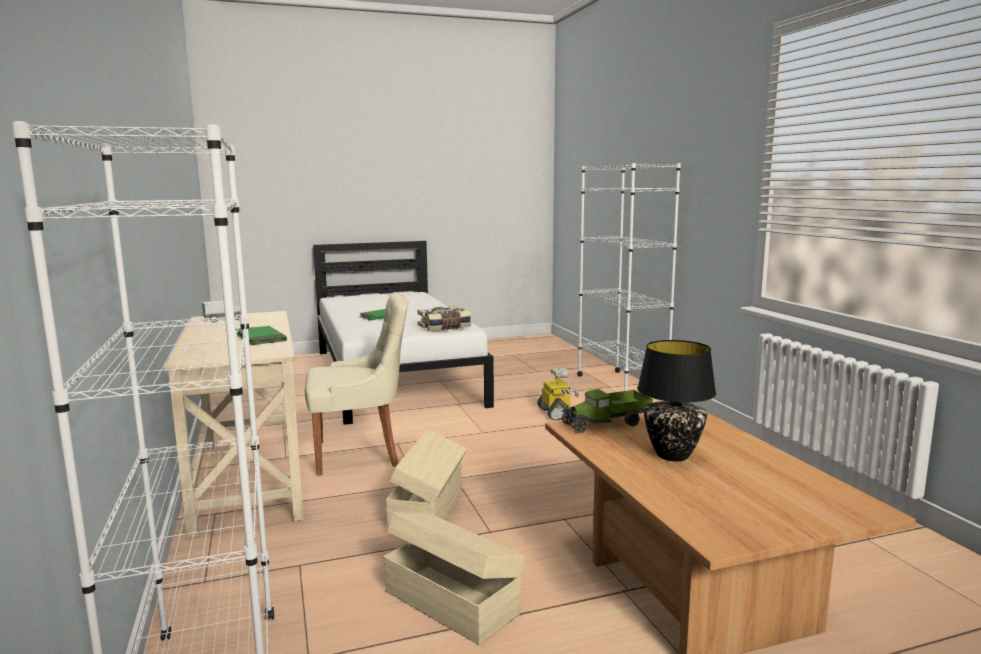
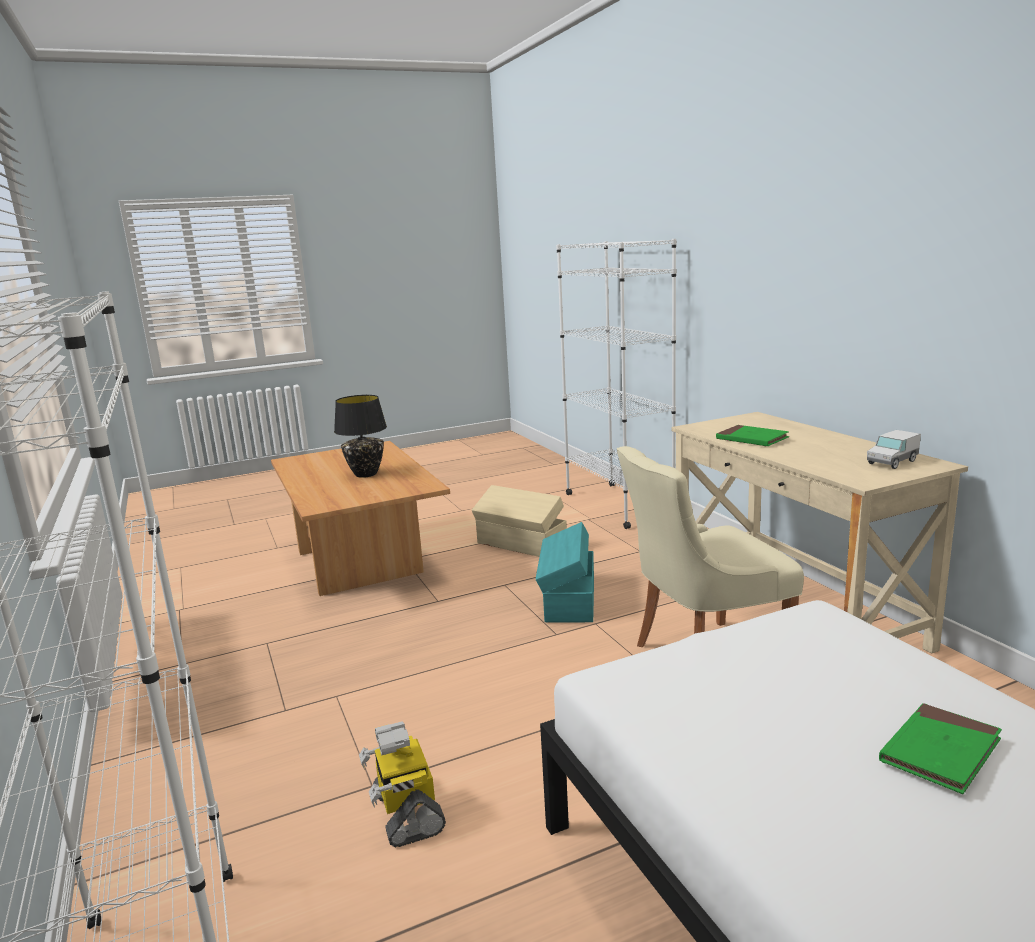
camera: 175 degrees right, 5 degrees up
beige storage box [386,429,467,529] -> turquoise storage box [536,522,594,622]
book [417,306,472,331] -> none
toy truck [561,389,653,433] -> none

